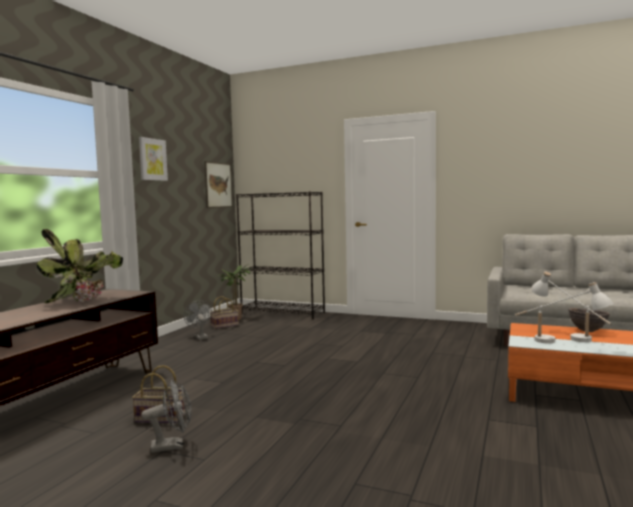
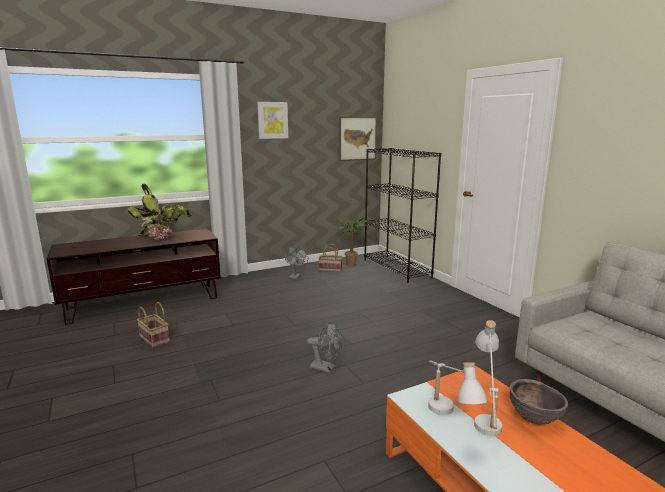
camera: 40 degrees right, 10 degrees up
grey fan [141,380,192,453] -> grey fan moved to [307,322,342,373]

